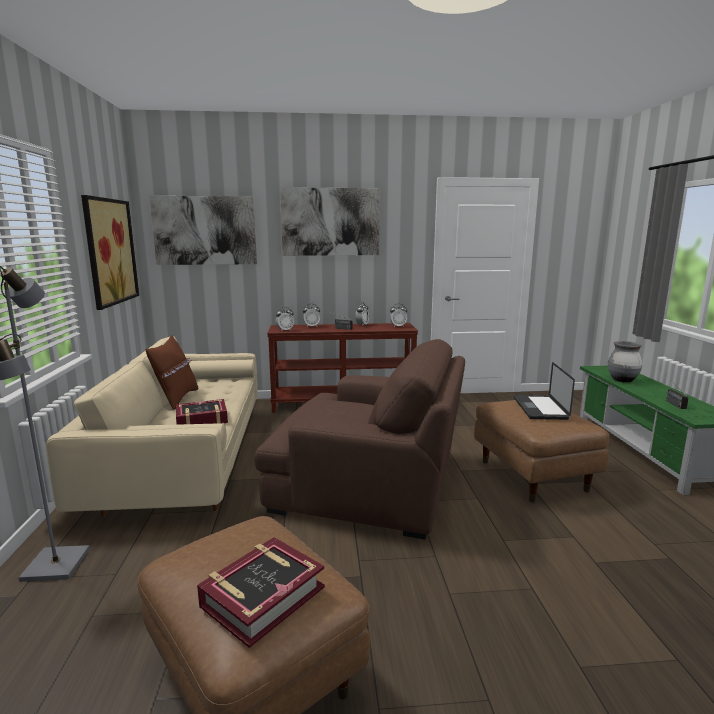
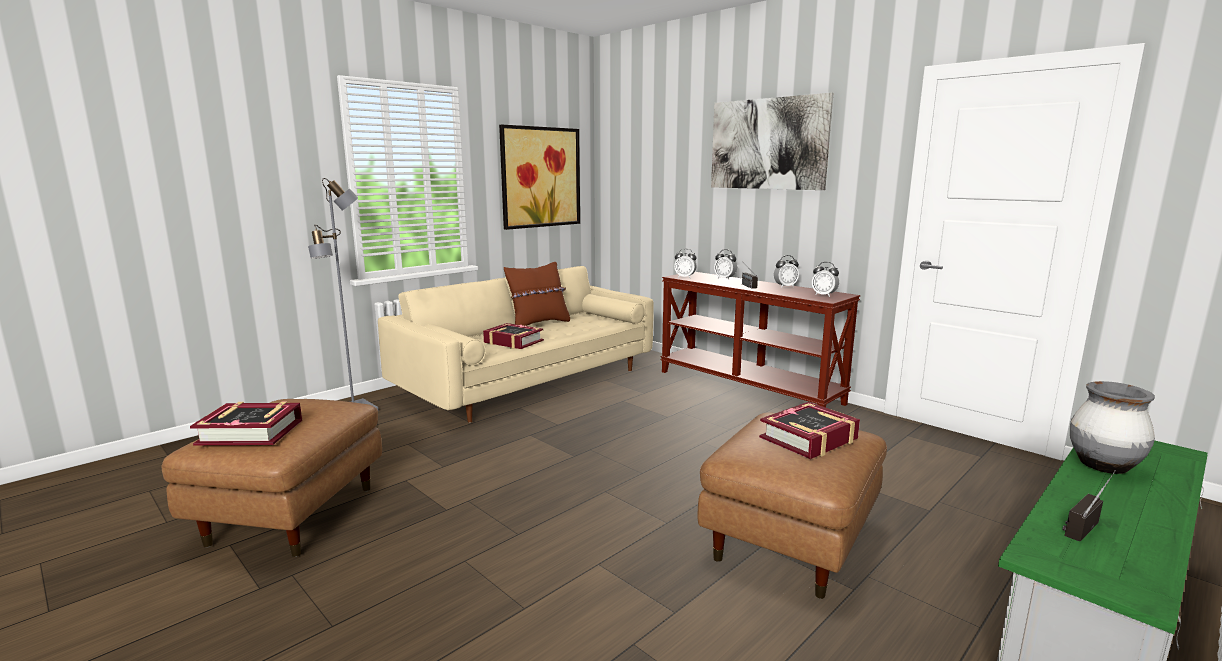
camera: 50 degrees right, 0 degrees up
picture [150,196,257,265] -> none
brown armchair [254,339,465,540] -> none
laptop [514,362,575,420] -> book [759,402,860,459]

